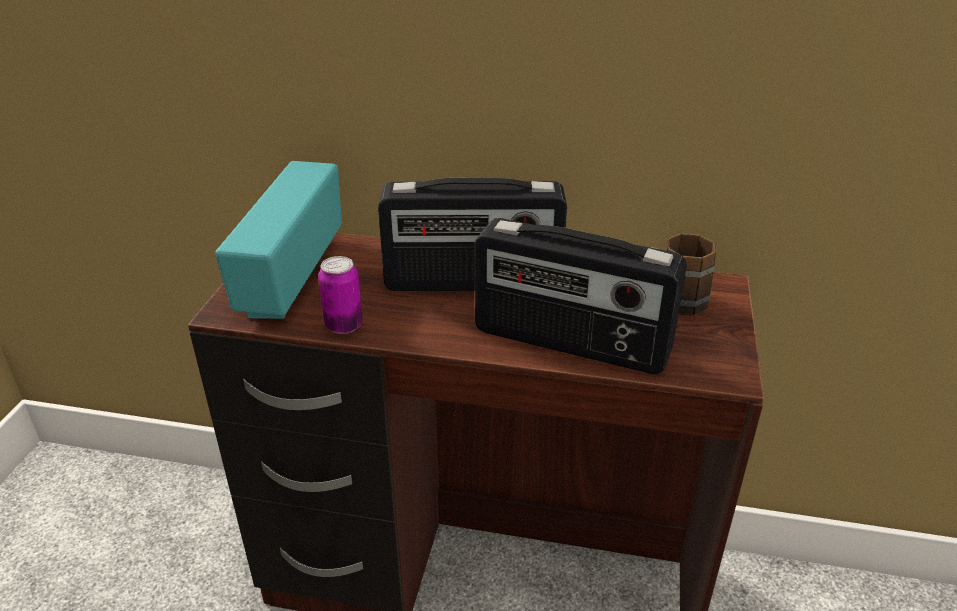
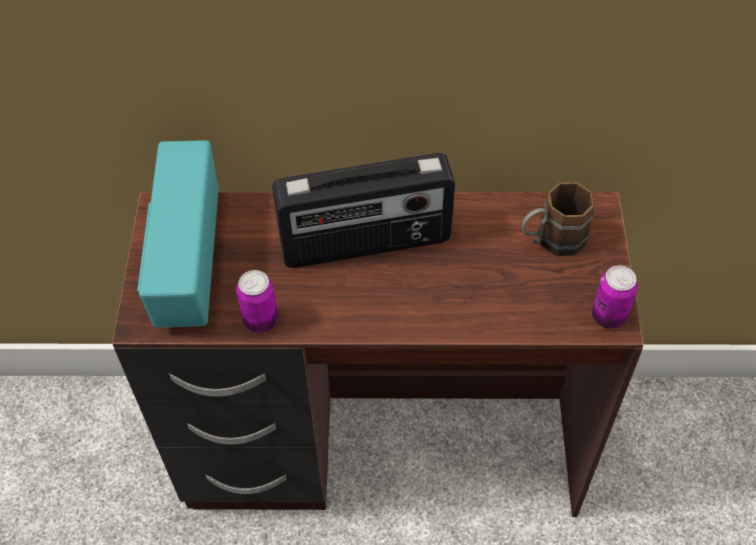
camera: 10 degrees left, 20 degrees up
radio [475,218,687,374] -> none
none -> can [592,265,638,329]

